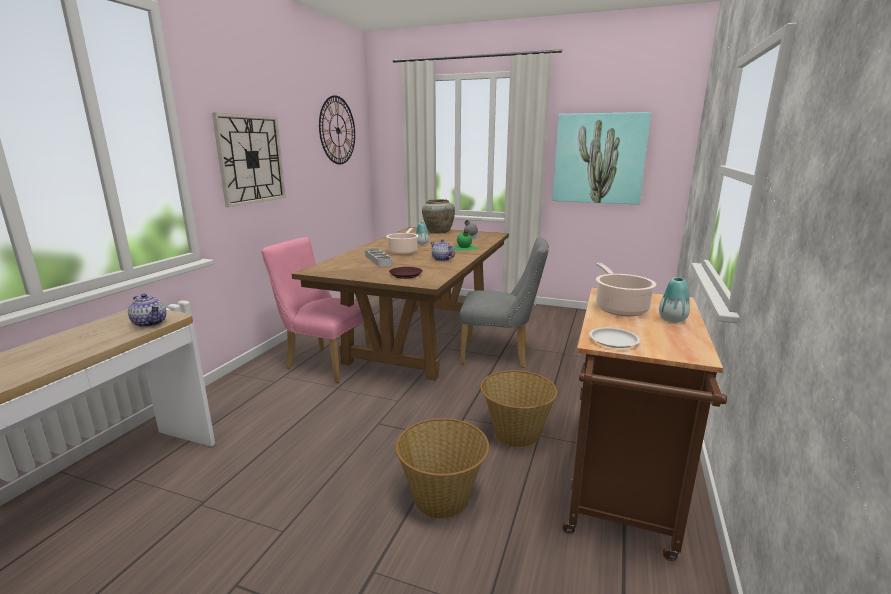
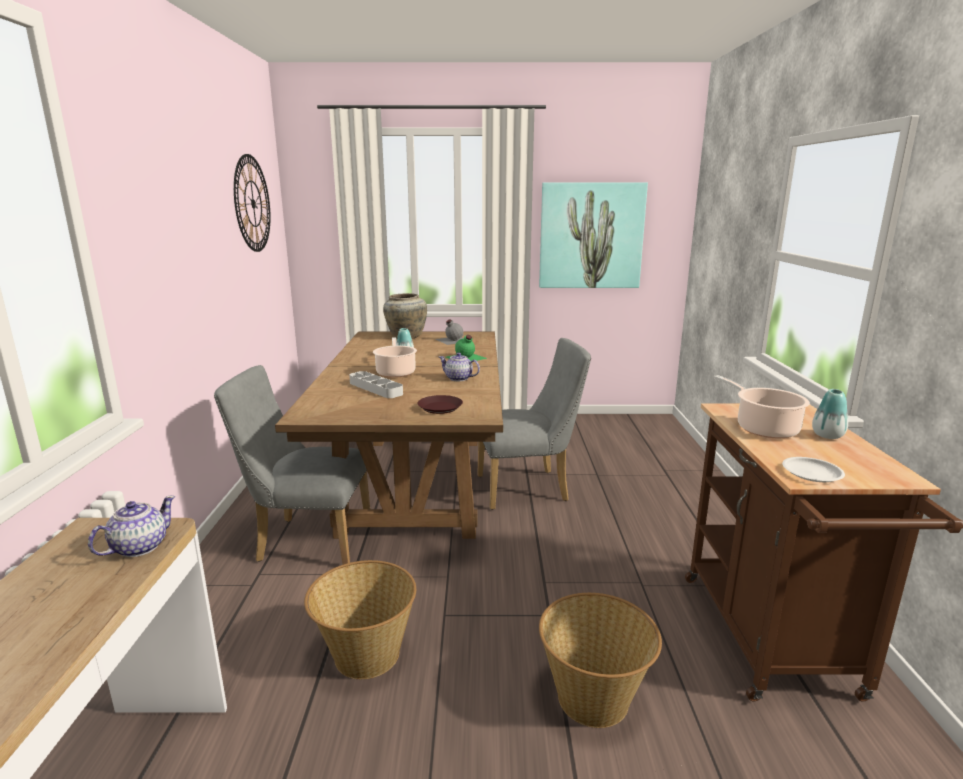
camera: 20 degrees left, 0 degrees up
teapot [128,294,167,328] -> teapot turned 75 degrees counterclockwise [88,496,175,557]
wall clock [212,113,286,207] -> none
pink chair [261,237,372,383] -> grey chair [214,365,370,565]
basket [480,370,557,448] -> basket moved to [304,560,416,679]

